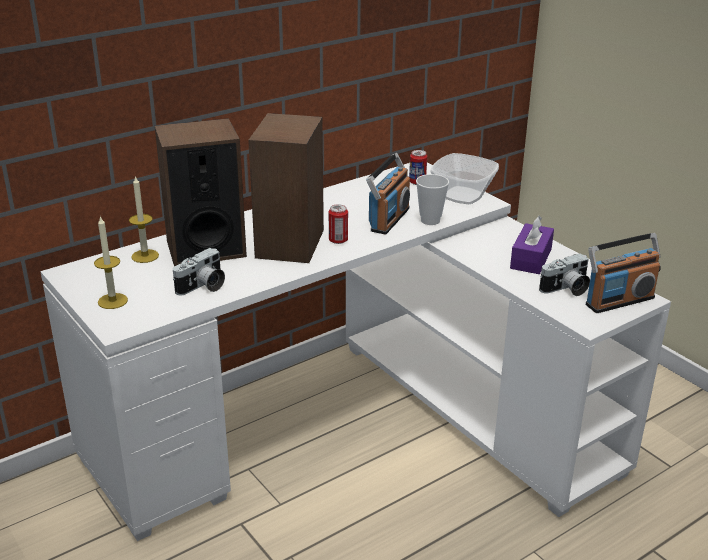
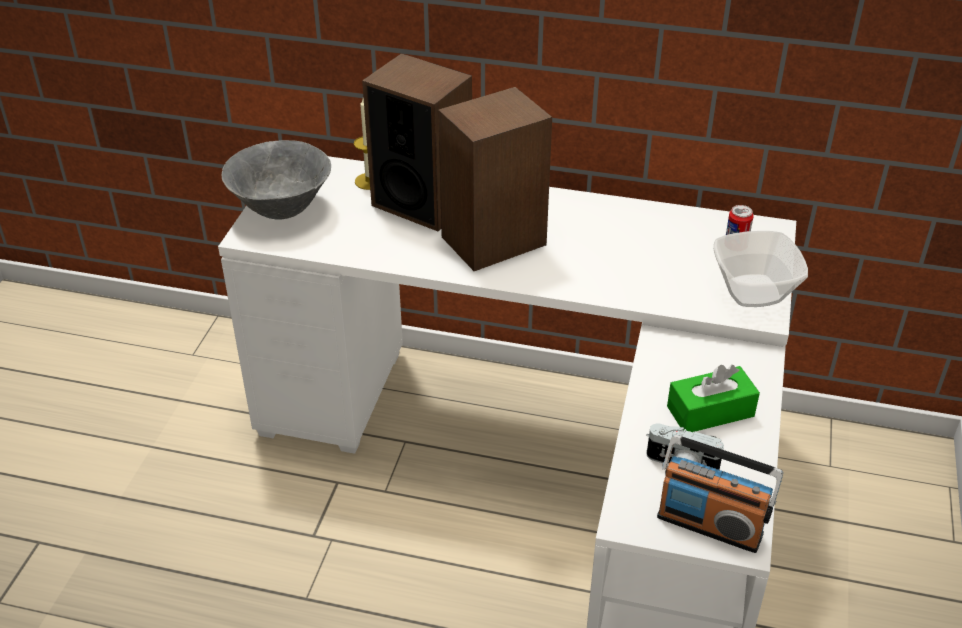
camera: 50 degrees right, 10 degrees up
candle [94,215,128,309] -> grey bowl [222,140,331,220]
camera [173,248,225,295] -> none
can [329,204,348,244] -> none
radio [366,153,410,234] -> none
cup [416,174,449,225] -> none
purple tissue box [510,216,554,274] -> green tissue box [667,365,760,432]

